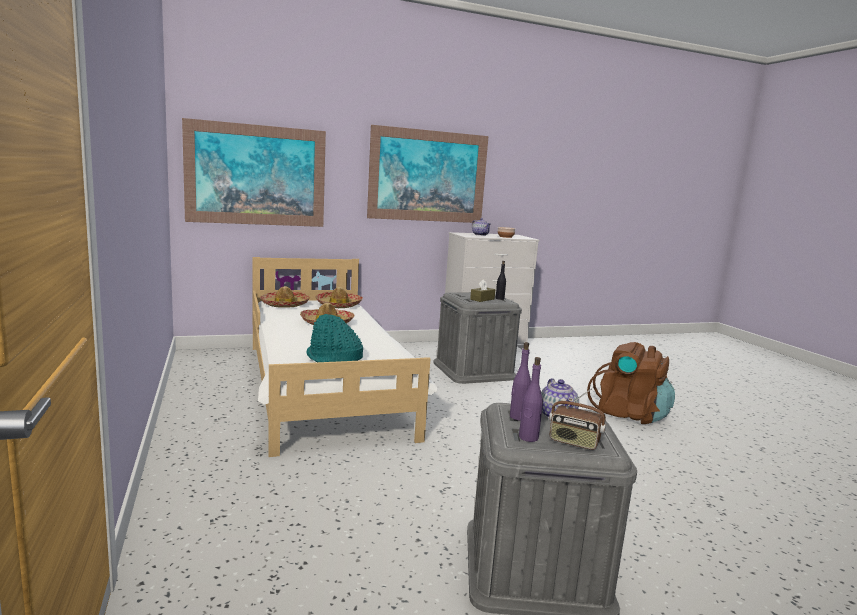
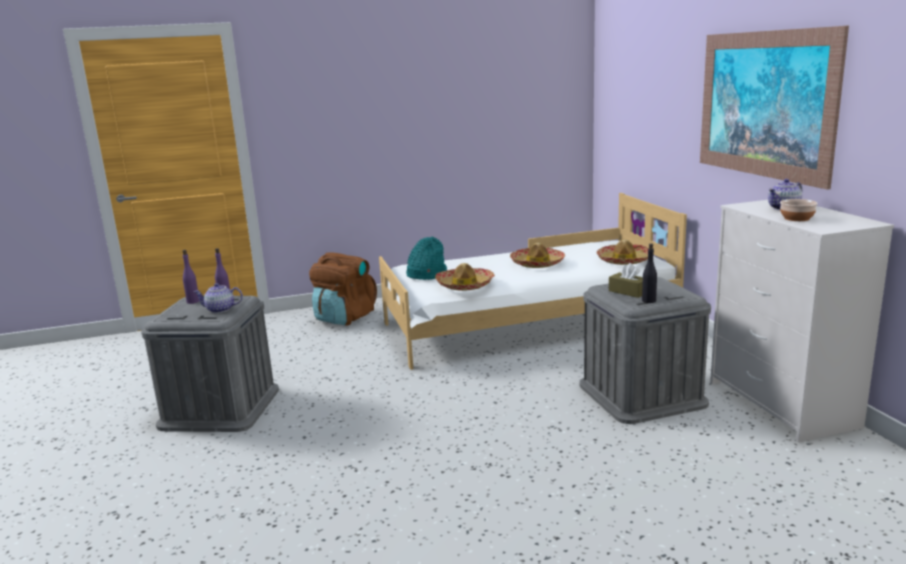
camera: 95 degrees right, 5 degrees up
picture [182,118,326,227] -> none
hat [260,286,310,308] -> hat moved to [435,263,494,291]
radio [549,388,606,450] -> none
brown backpack [587,342,675,424] -> brown backpack moved to [309,252,377,325]

